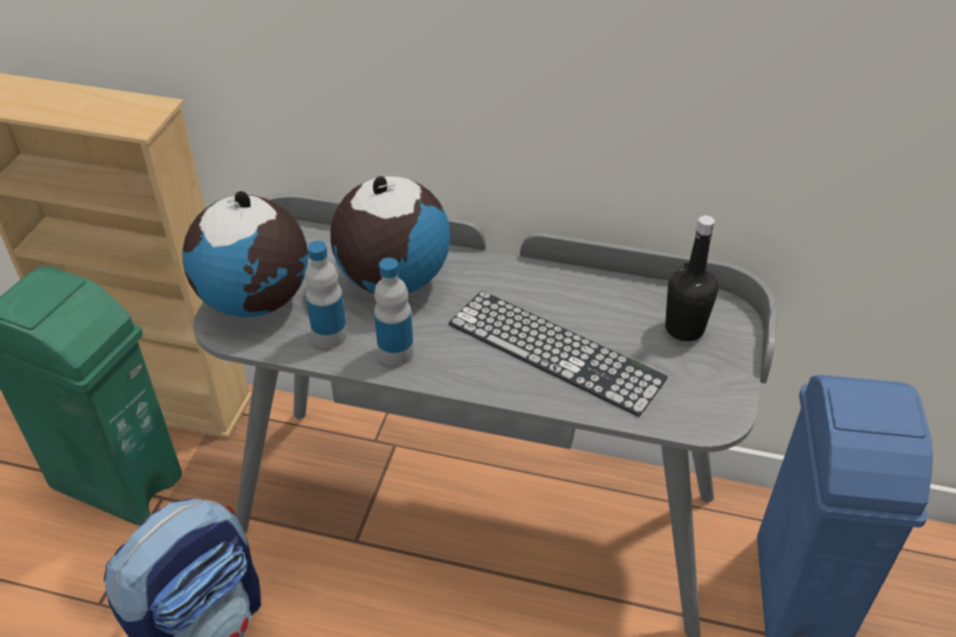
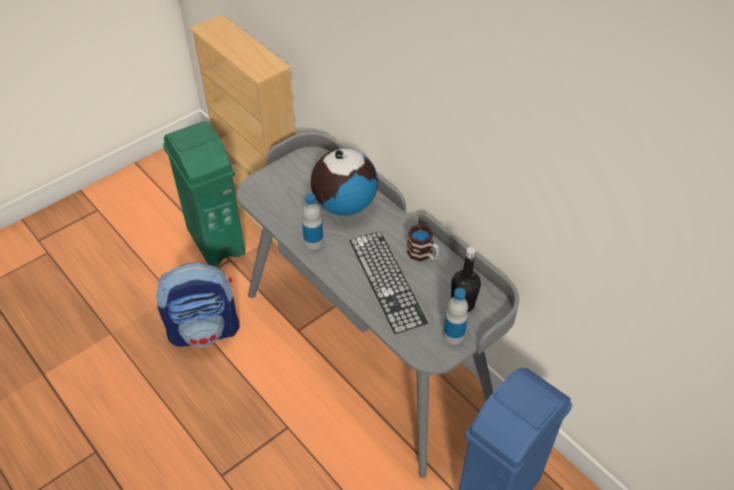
camera: 35 degrees right, 5 degrees up
globe [183,191,308,317] -> none
bottle [305,241,348,348] -> bottle moved to [443,288,468,345]
none -> mug [407,224,440,261]

